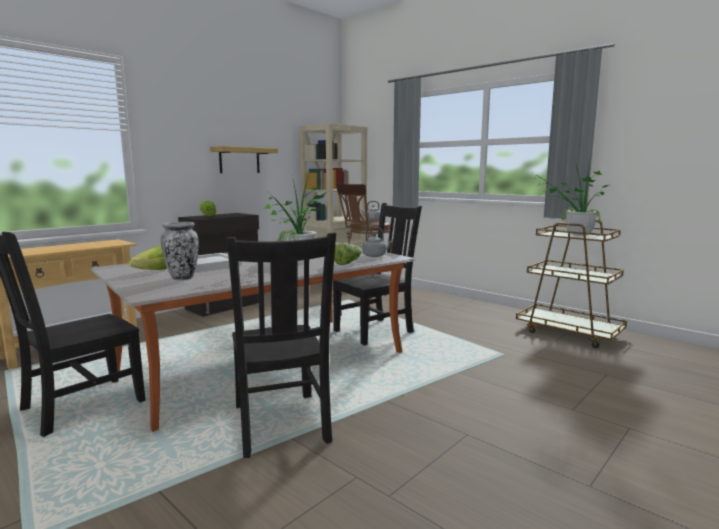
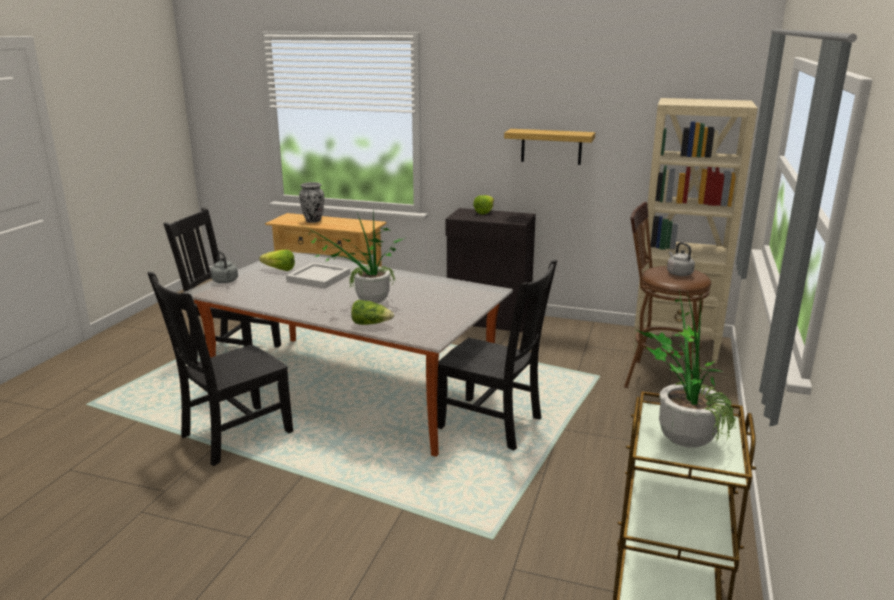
camera: 65 degrees right, 10 degrees up
vase [160,222,199,280] -> vase moved to [299,182,324,223]
grey kettle [362,227,393,257] -> grey kettle moved to [211,250,238,283]

